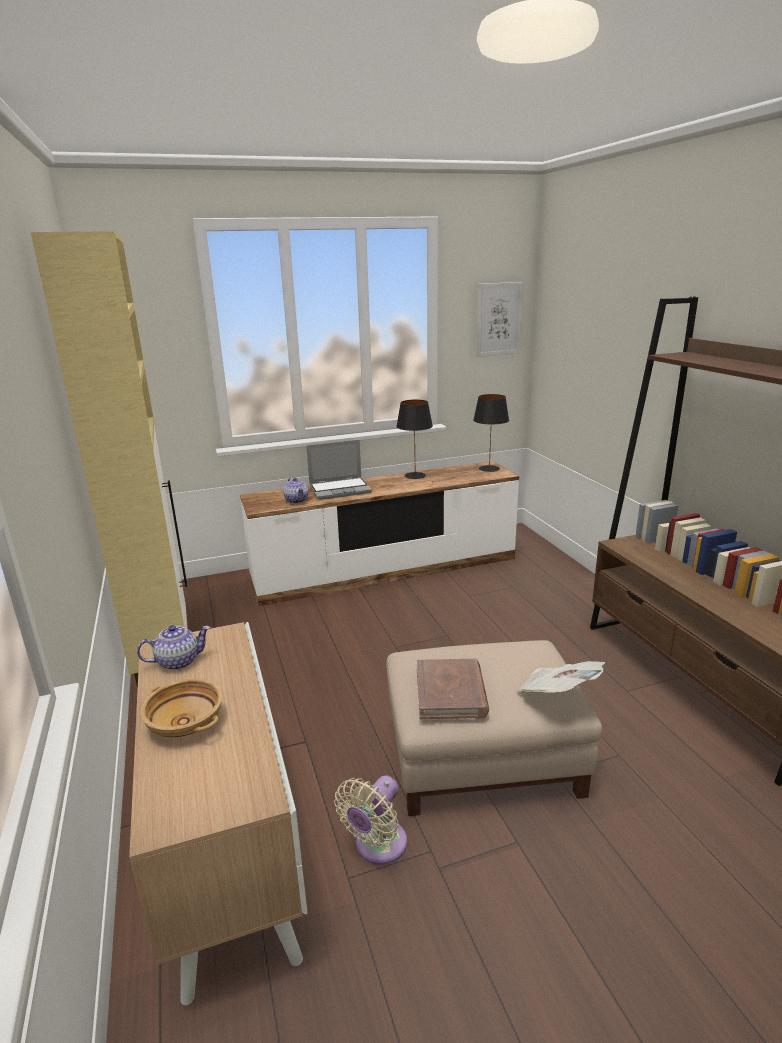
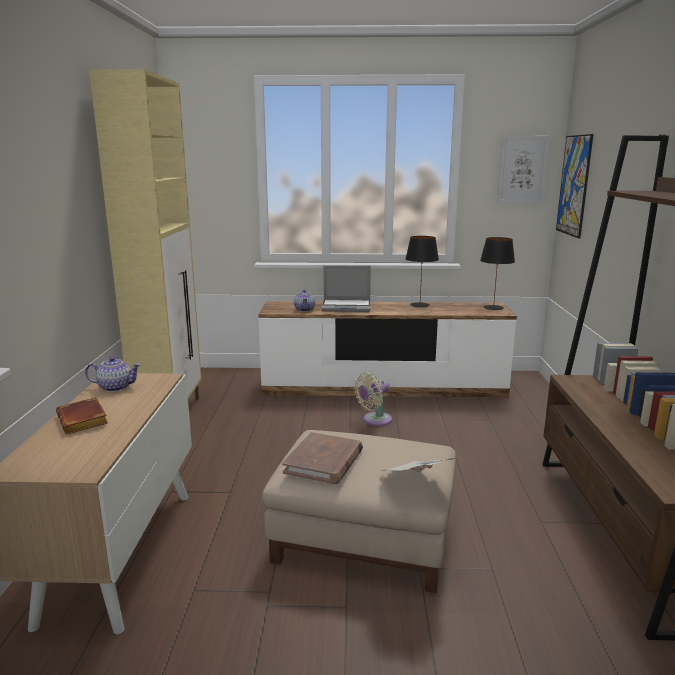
camera: 20 degrees right, 5 degrees down
beige bowl [140,678,223,737] -> brown book [56,397,108,434]
beige fan [334,775,407,865] -> beige fan moved to [354,372,392,426]
none -> picture [556,134,593,239]

